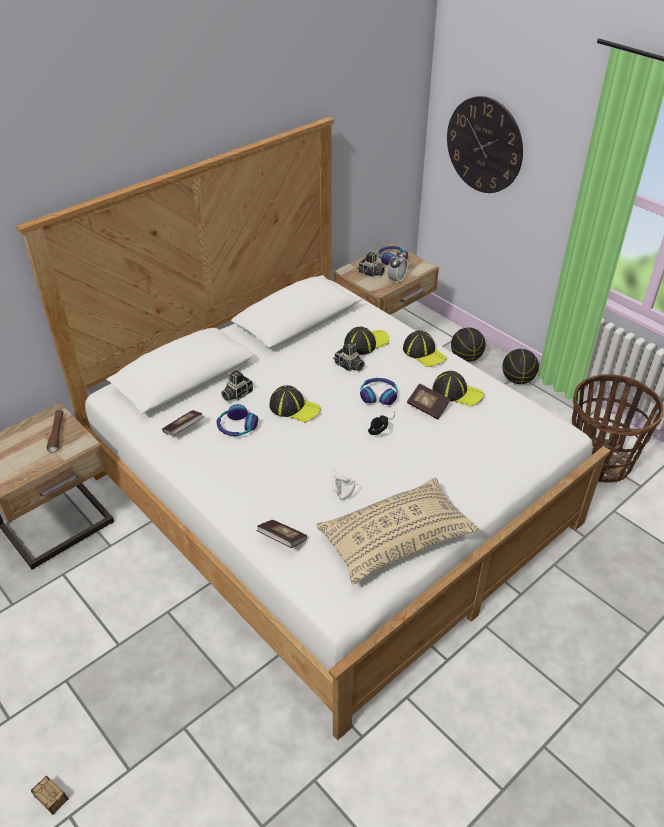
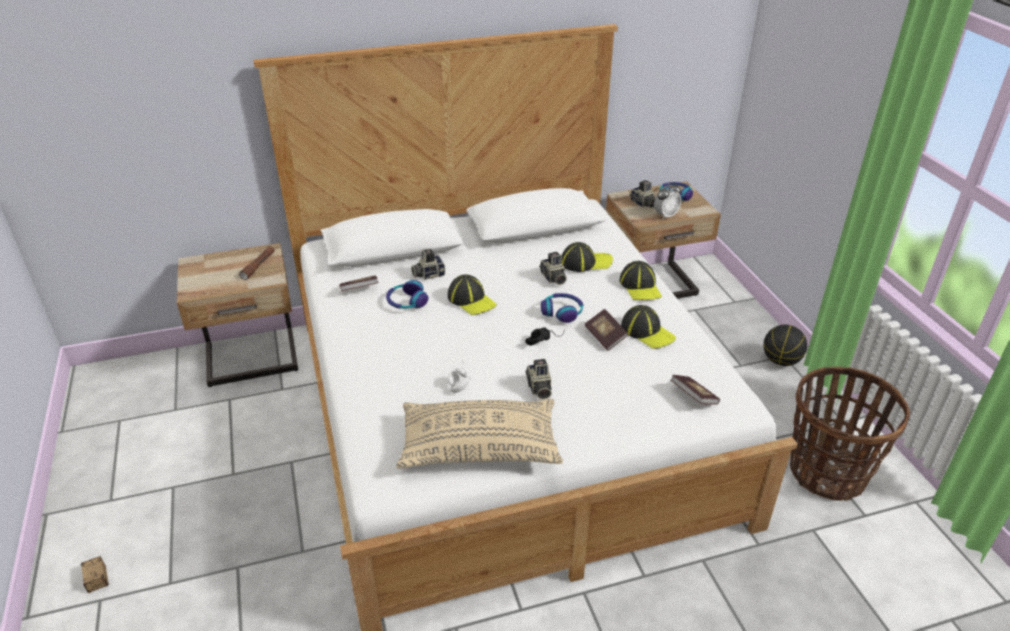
camera: 25 degrees right, 5 degrees down
book [256,520,307,548] -> book moved to [670,375,720,404]
wall clock [447,96,523,193] -> none
basketball [451,327,486,362] -> none
none -> camera [526,359,552,400]

